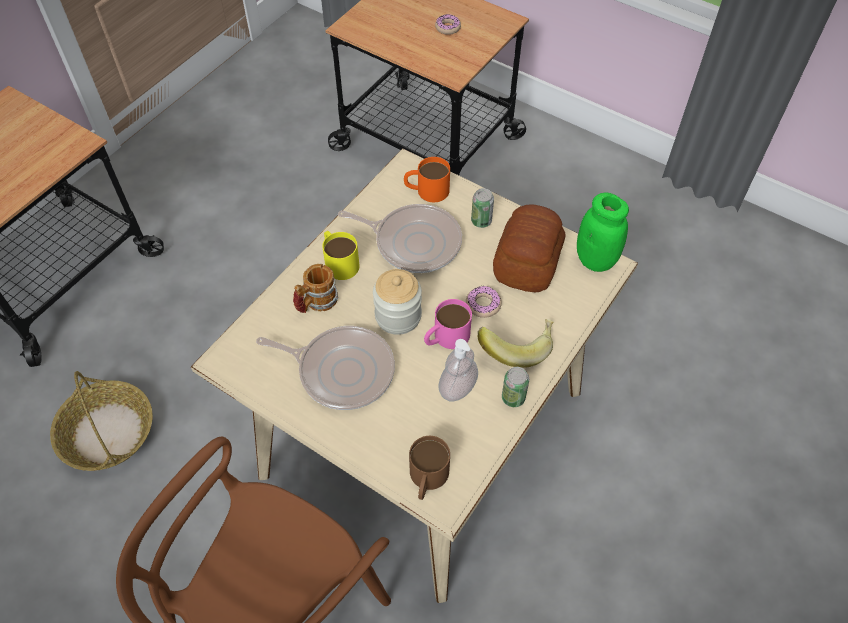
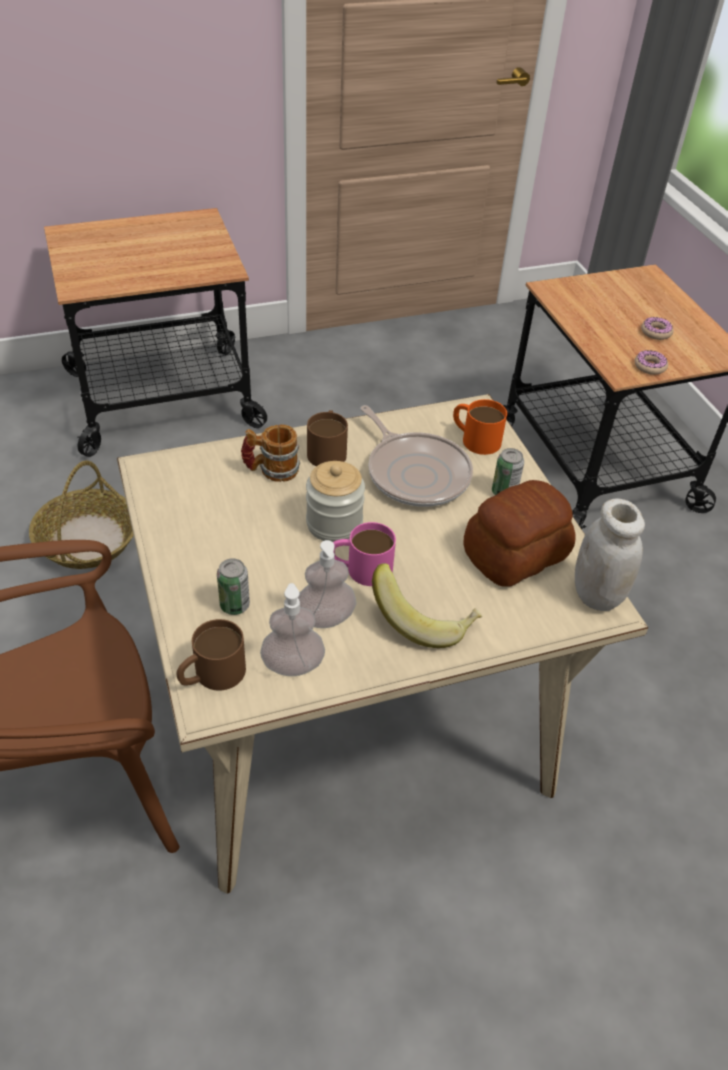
camera: 35 degrees right, 10 degrees down
frying pan [256,326,395,410] -> none
yellow mug [322,231,360,280] -> brown mug [307,410,348,466]
donut [466,286,502,318] -> donut moved to [635,350,668,375]
can [502,367,529,407] -> can moved to [217,558,250,615]
green jar [577,193,629,272] -> white jar [575,499,645,611]
none -> soap dispenser [260,583,325,676]

